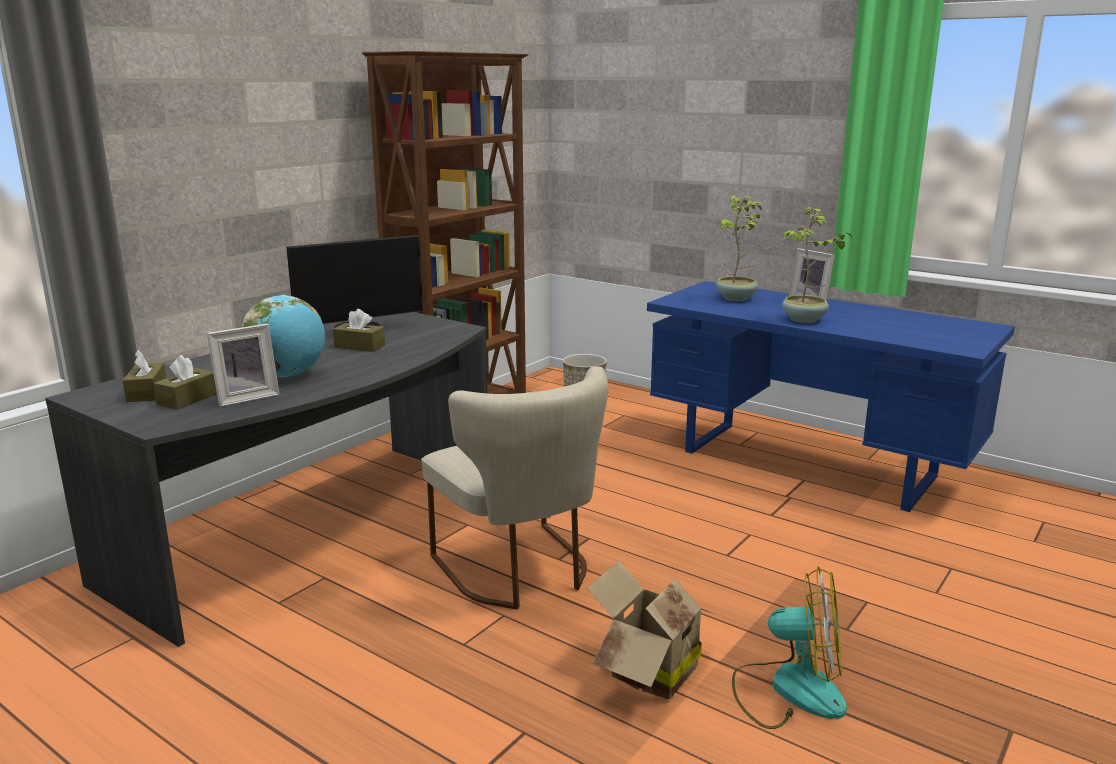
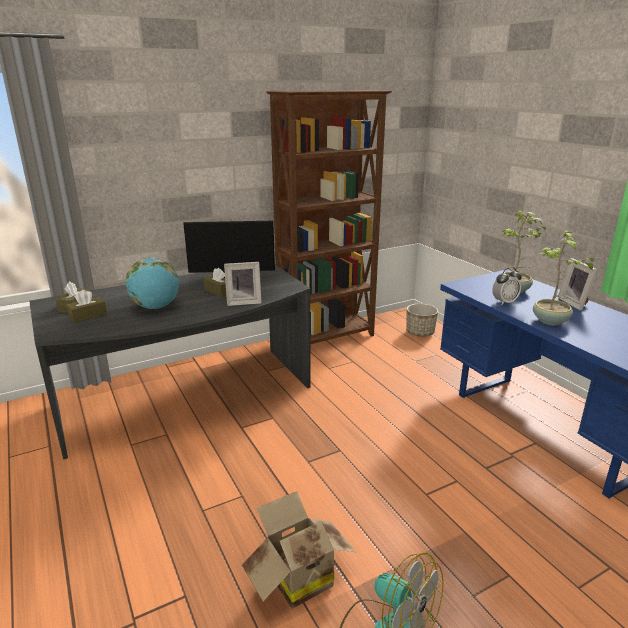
camera: 25 degrees right, 5 degrees up
picture frame [207,324,280,407] -> picture frame moved to [224,262,262,306]
beige chair [421,366,608,610] -> none
none -> alarm clock [492,267,522,305]

